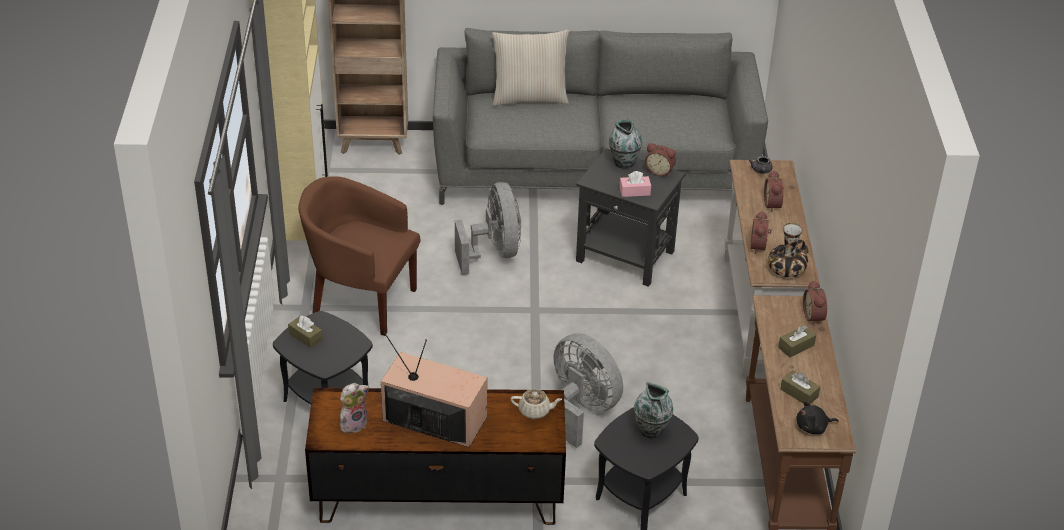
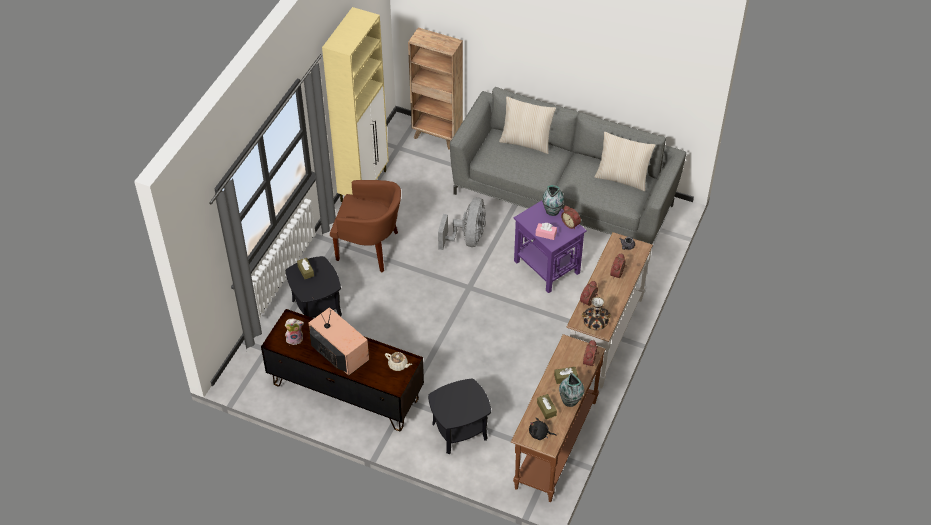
camera: 25 degrees right, 10 degrees up
brown armchair [298,176,421,336] -> brown armchair turned 150 degrees clockwise [330,180,401,272]
grey fan [554,333,623,448] -> none
black side table [576,148,686,287] -> purple side table [513,201,587,293]
vase [634,382,673,438] -> vase moved to [559,372,584,407]
none -> beige pillow [595,132,655,191]

